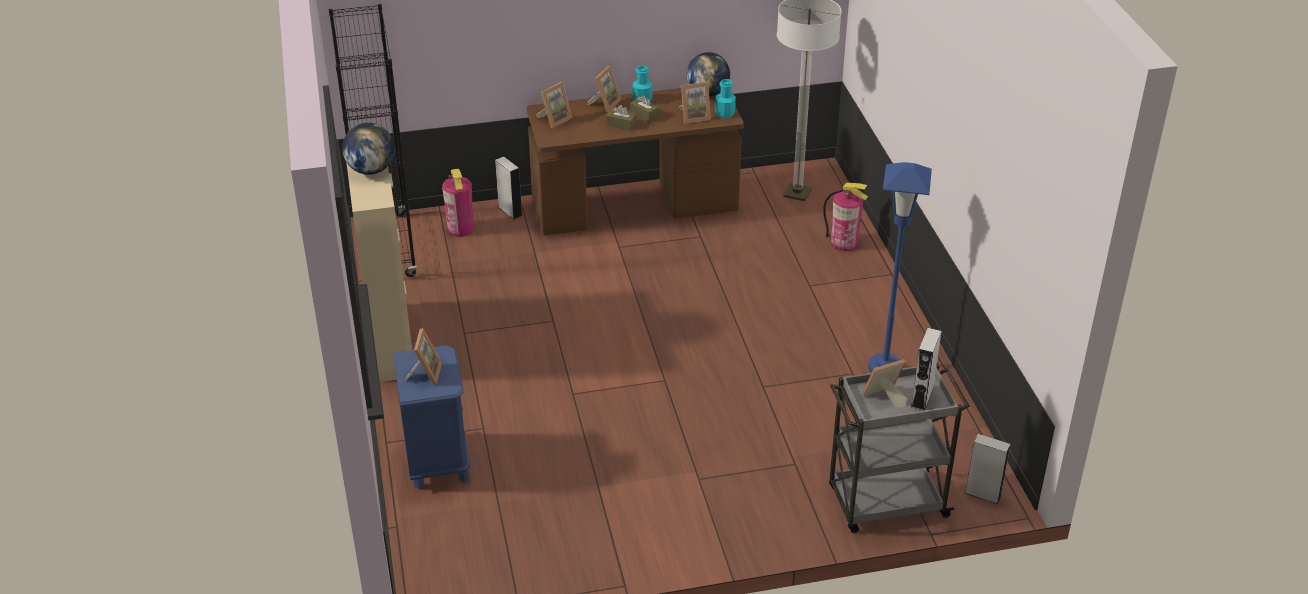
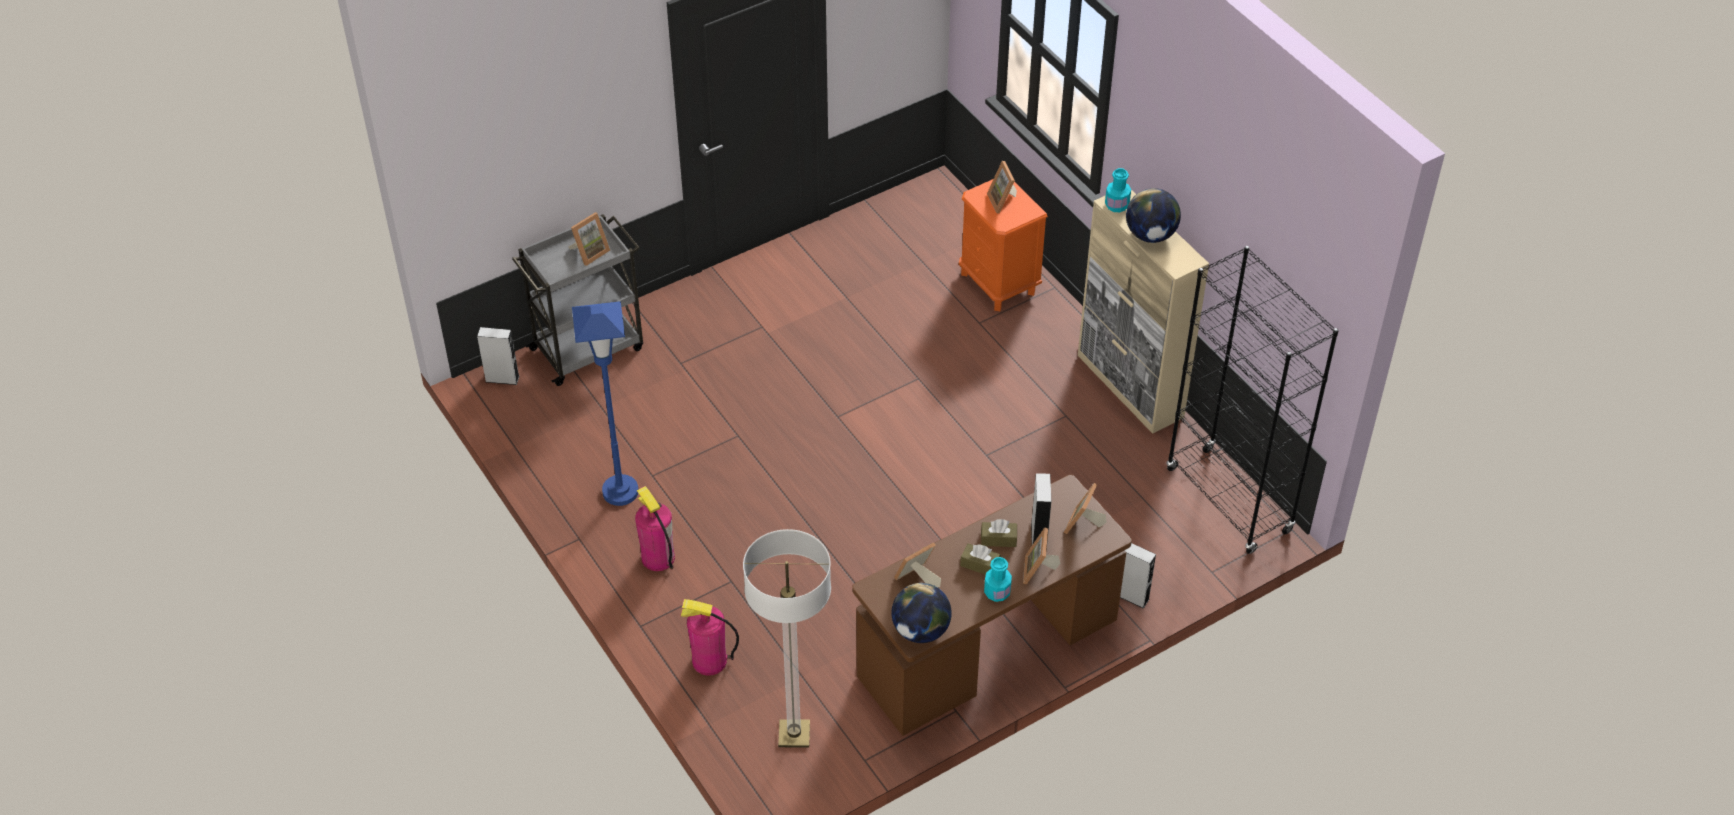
camera: 160 degrees right, 10 degrees up
blue nightstand [393,345,471,489] -> orange nightstand [959,179,1048,311]
fire extinguisher [442,169,474,237] -> fire extinguisher moved to [635,486,675,571]
turquoise bottle [715,79,736,118] -> turquoise bottle moved to [1105,168,1131,212]
grey speaker [911,328,941,411] -> grey speaker moved to [1031,473,1051,551]

